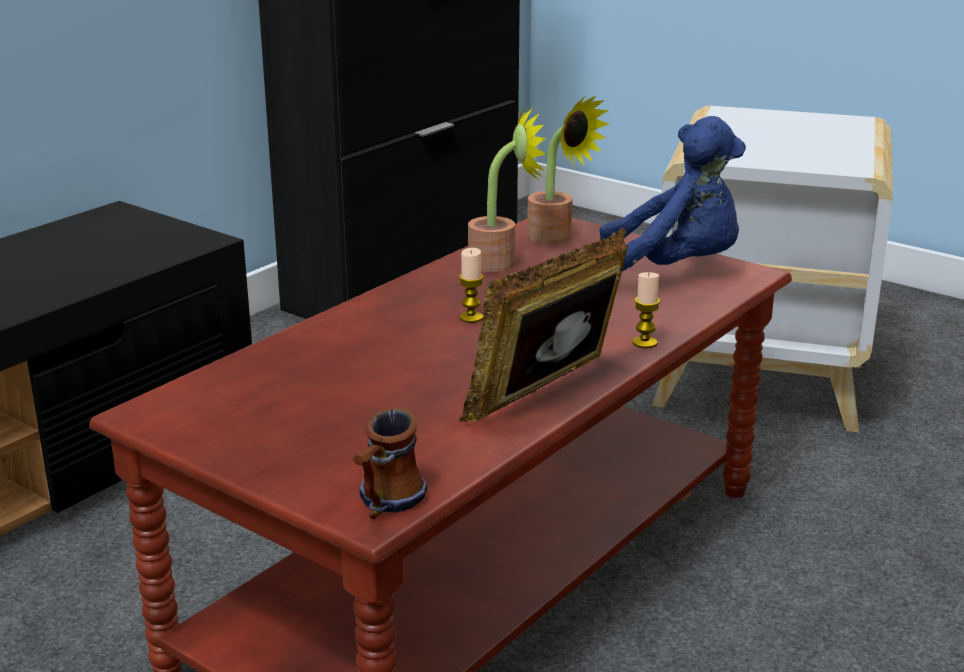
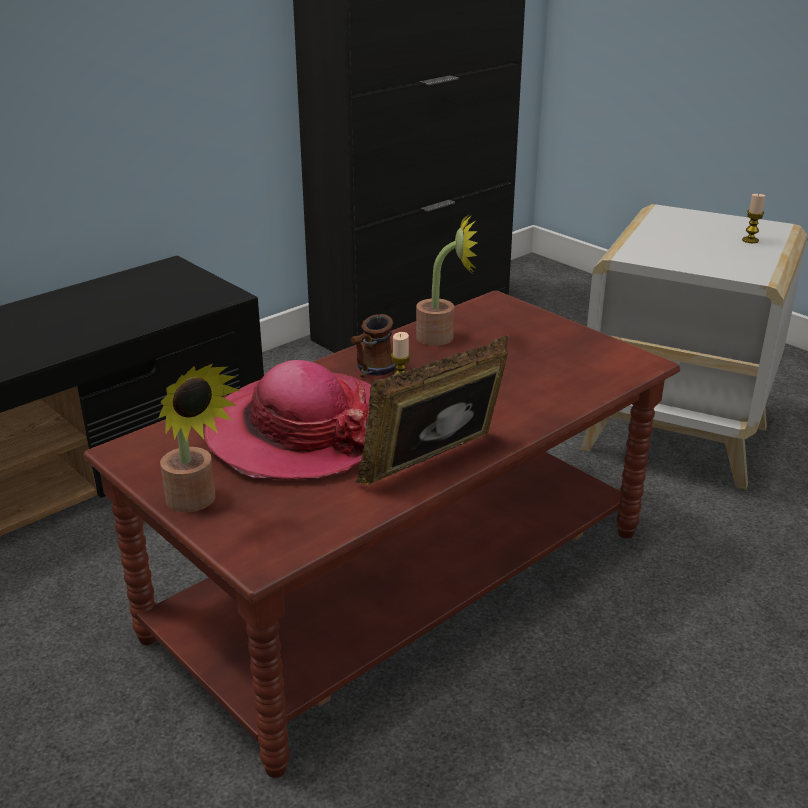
camera: 10 degrees right, 5 degrees up
mug [353,407,427,519] -> mug moved to [350,314,396,378]
potted plant [527,95,610,244] -> potted plant moved to [158,364,240,512]
blue plush toy [600,116,746,271] -> none
candle [632,272,660,349] -> candle moved to [742,194,766,243]
none -> hat [204,360,371,480]

